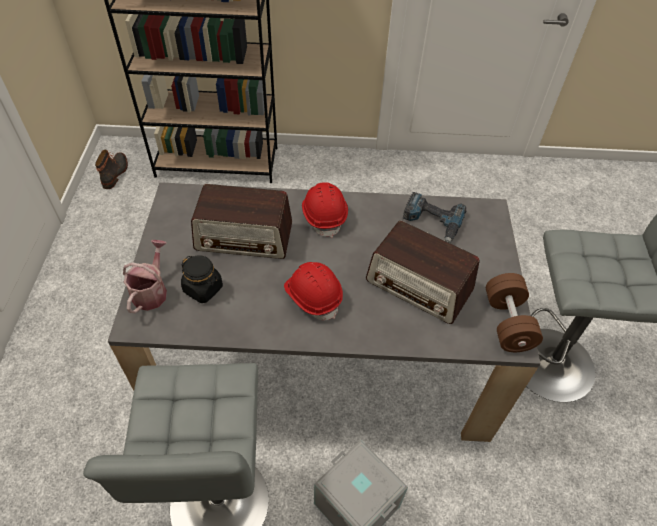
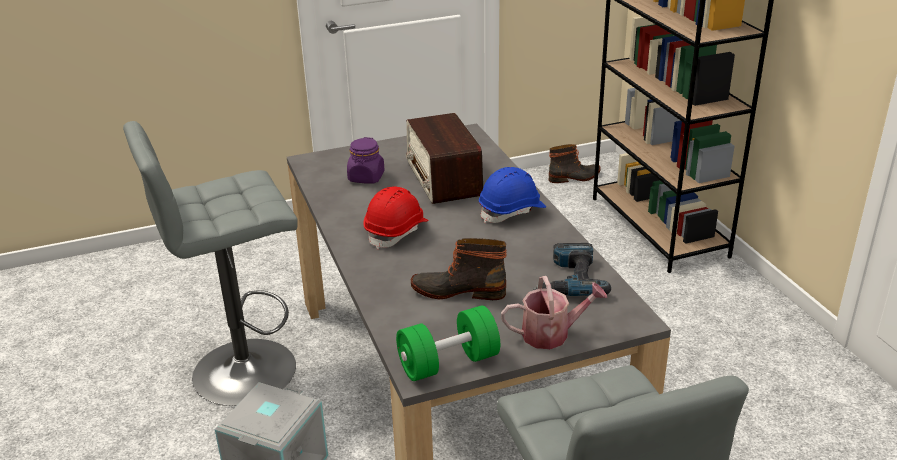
camera: 70 degrees right, 20 degrees down
watering can [123,240,167,313] -> watering can moved to [501,276,607,349]
black jar [181,255,223,303] -> purple jar [347,137,385,184]
red hard hat [302,182,348,238] -> blue hard hat [479,167,546,223]
radio [366,221,480,324] -> boot [411,238,507,300]
brown dumbbell [486,273,543,352] -> green dumbbell [396,305,500,381]

